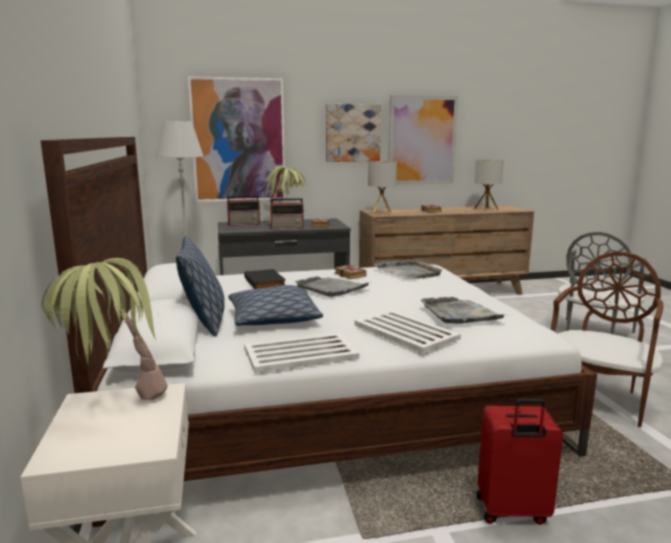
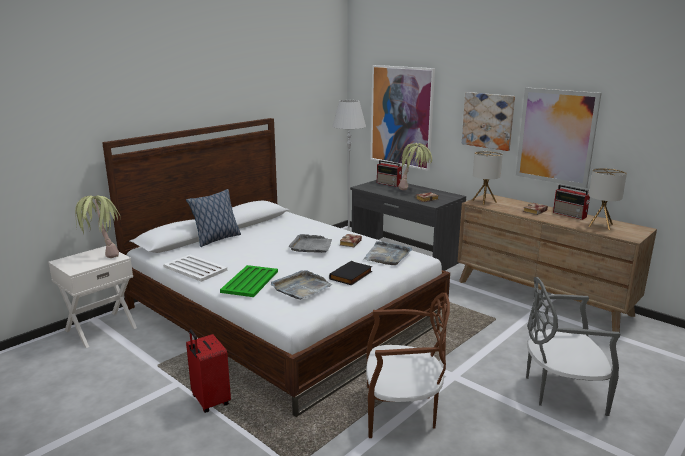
camera: 55 degrees right, 5 degrees up
pillow [228,285,323,326] -> none
black book [244,269,286,289] -> black book moved to [329,261,372,285]
radio [271,198,305,230] -> radio moved to [553,185,590,220]
white tray [355,310,461,353] -> green tray [220,265,278,297]

